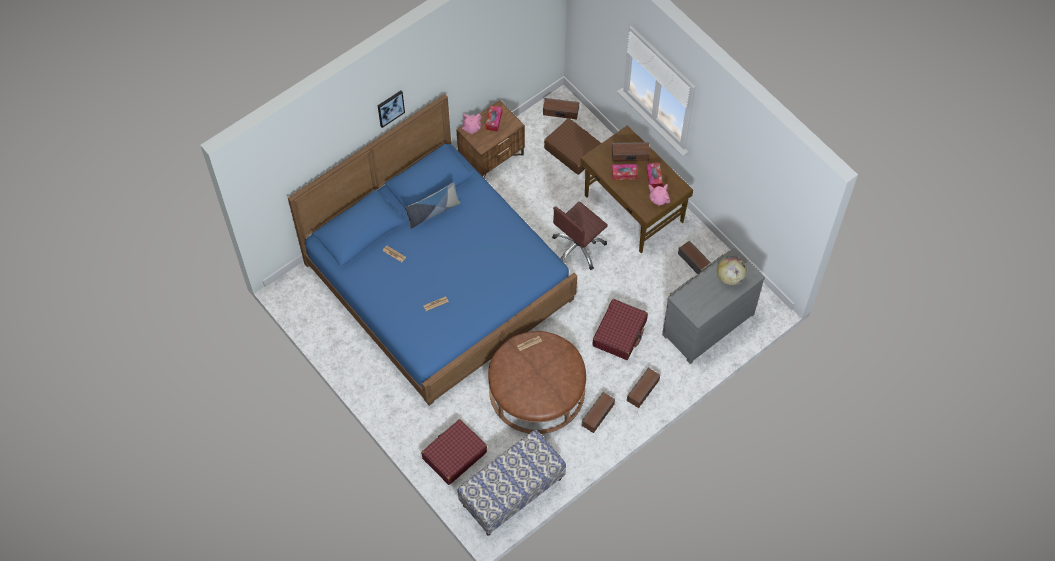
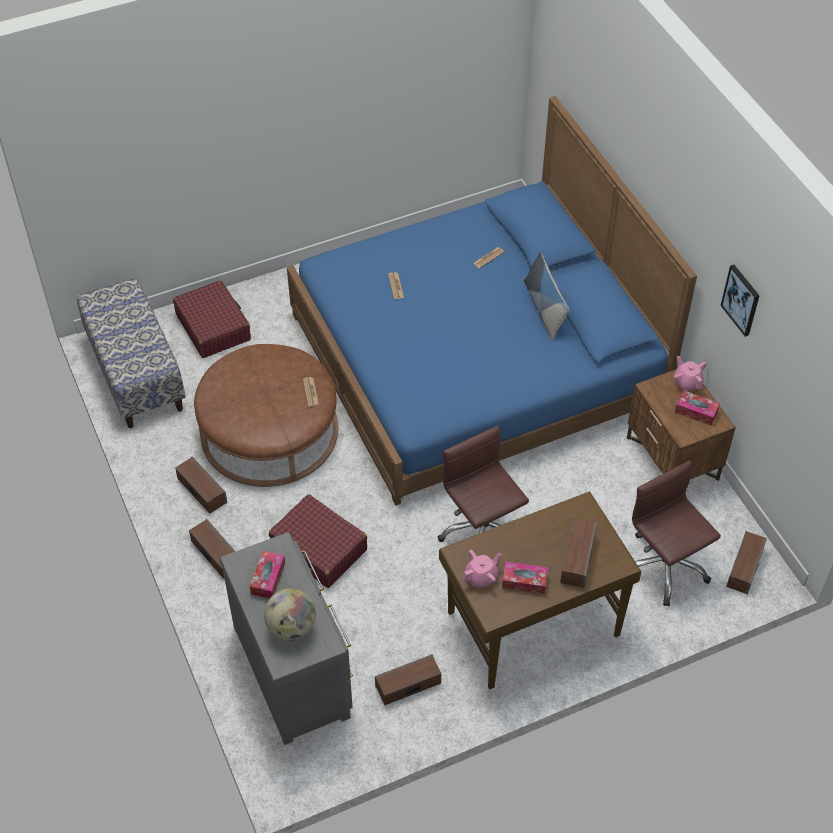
camera: 105 degrees right, 10 degrees down
picture [378,90,405,128] -> picture moved to [721,265,759,337]
brown suitcase [544,118,601,175] -> brown office chair [632,460,721,606]
tissue box [612,164,638,180] -> tissue box moved to [250,551,285,598]

